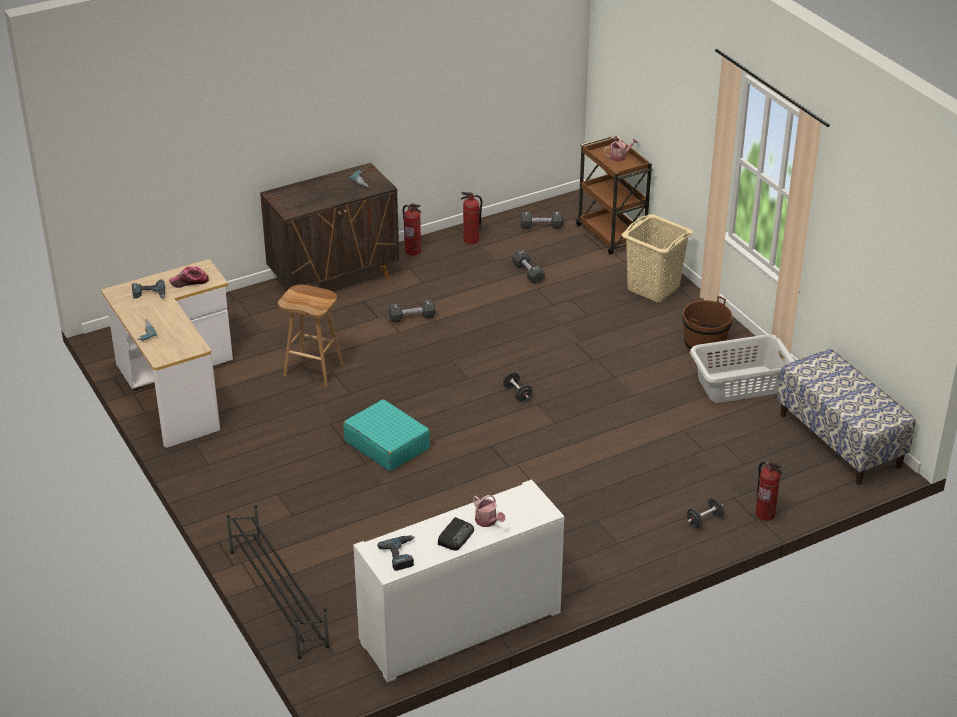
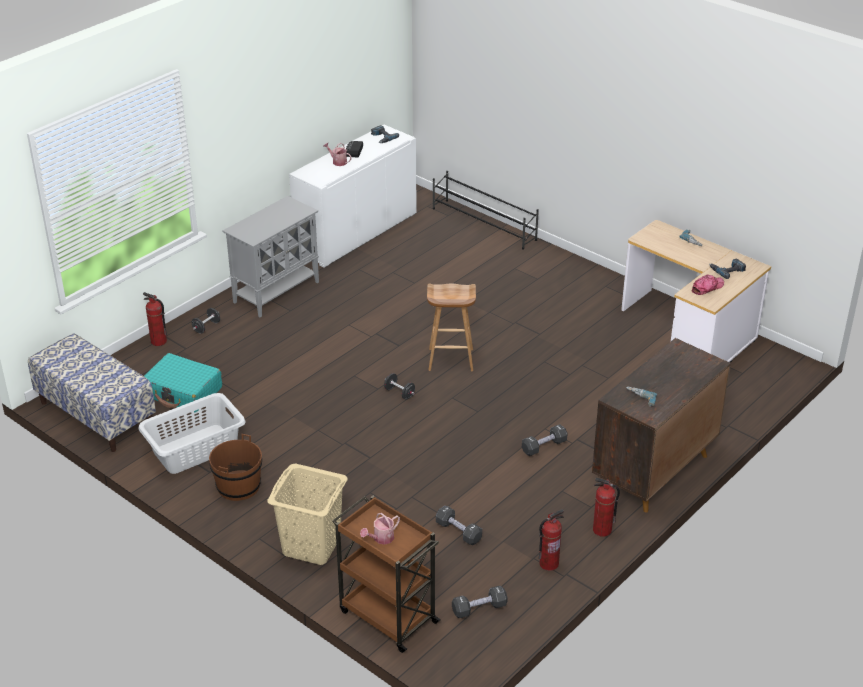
camera: 160 degrees right, 0 degrees up
brown stool [278,285,343,386] -> brown stool moved to [427,283,476,371]
turquoise suitcase [343,399,430,471] -> turquoise suitcase moved to [144,353,222,412]
none -> grey cabinet [222,196,319,317]

